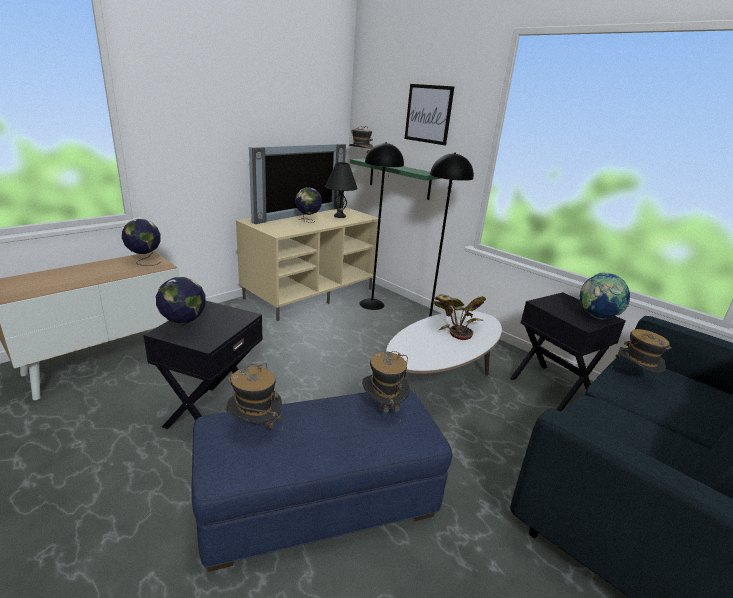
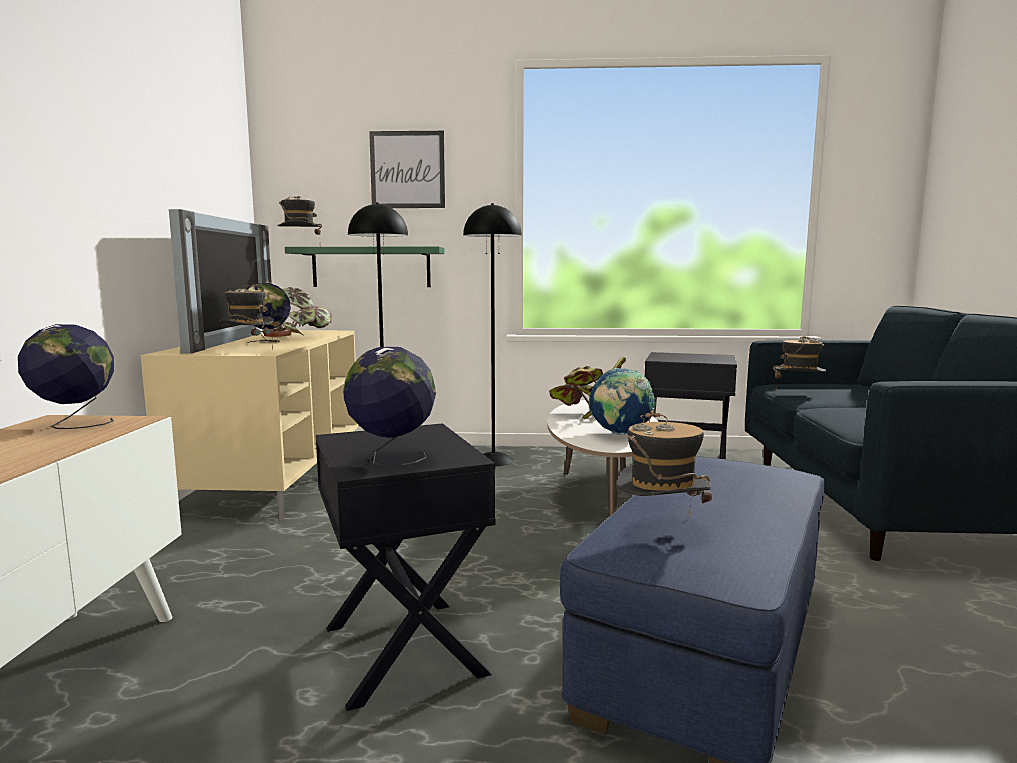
camera: 40 degrees left, 15 degrees down
black table lamp [325,162,358,218] -> potted plant [263,282,332,337]
hat [362,351,410,423] -> hat moved to [219,284,274,350]
globe [580,273,630,320] -> globe moved to [589,368,656,436]

